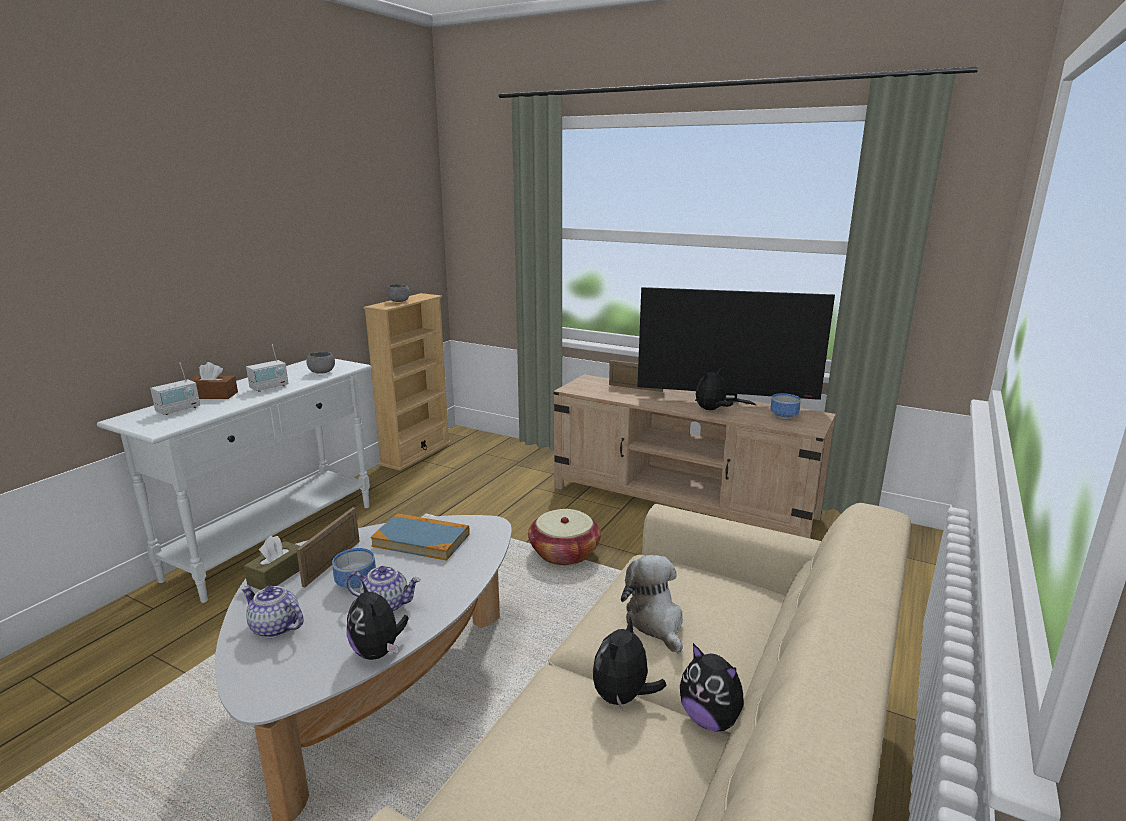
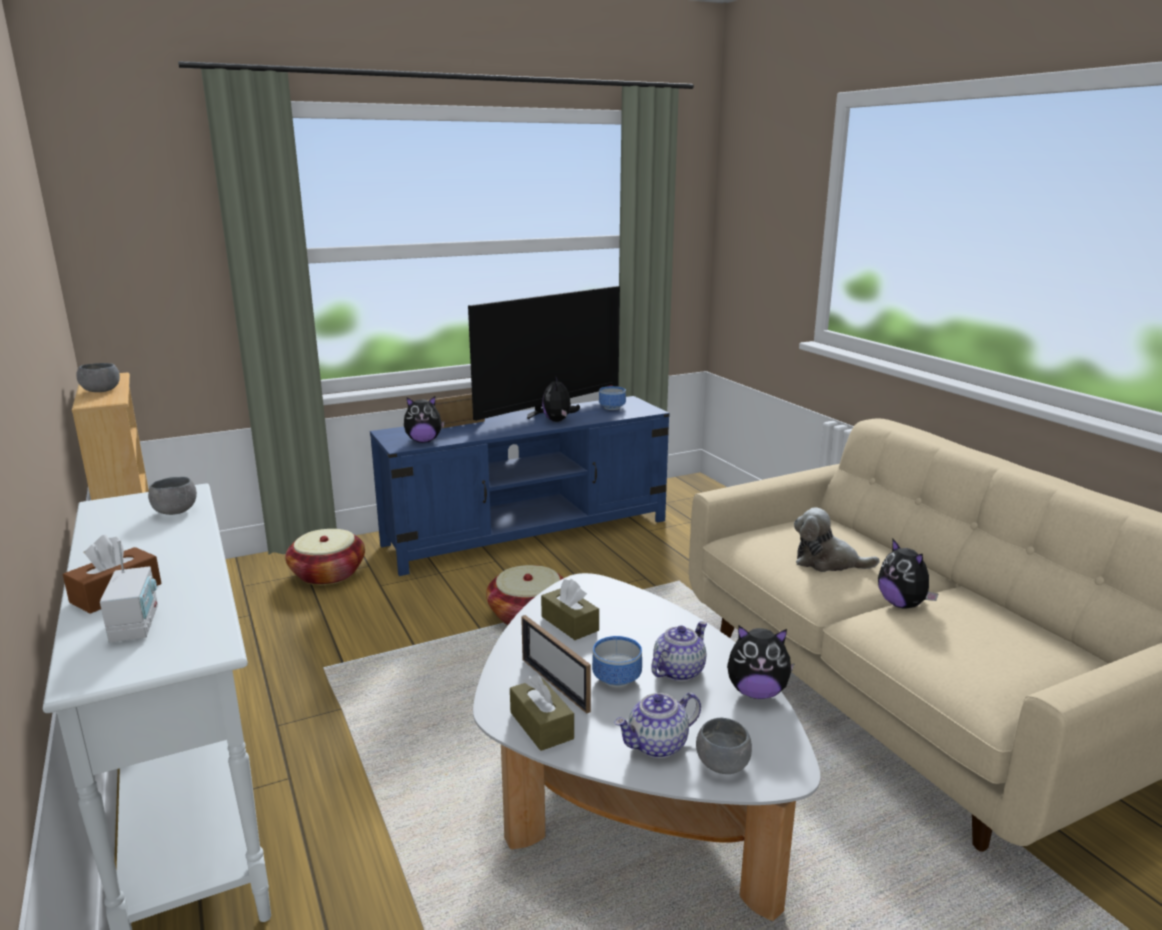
camera: 55 degrees left, 0 degrees up
radio [246,344,288,392] -> none
book [370,513,470,561] -> brown tissue box [541,579,599,640]
beige tv stand [554,374,836,538] -> blue tv stand [370,396,669,576]
plush toy [680,643,744,732] -> plush toy moved to [404,396,445,443]
none -> basket [285,529,365,585]
none -> grey bowl [696,718,752,774]

